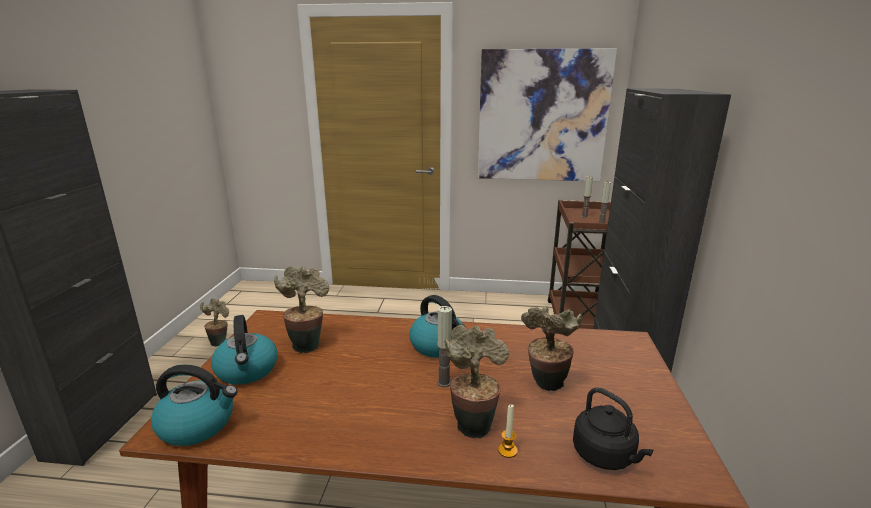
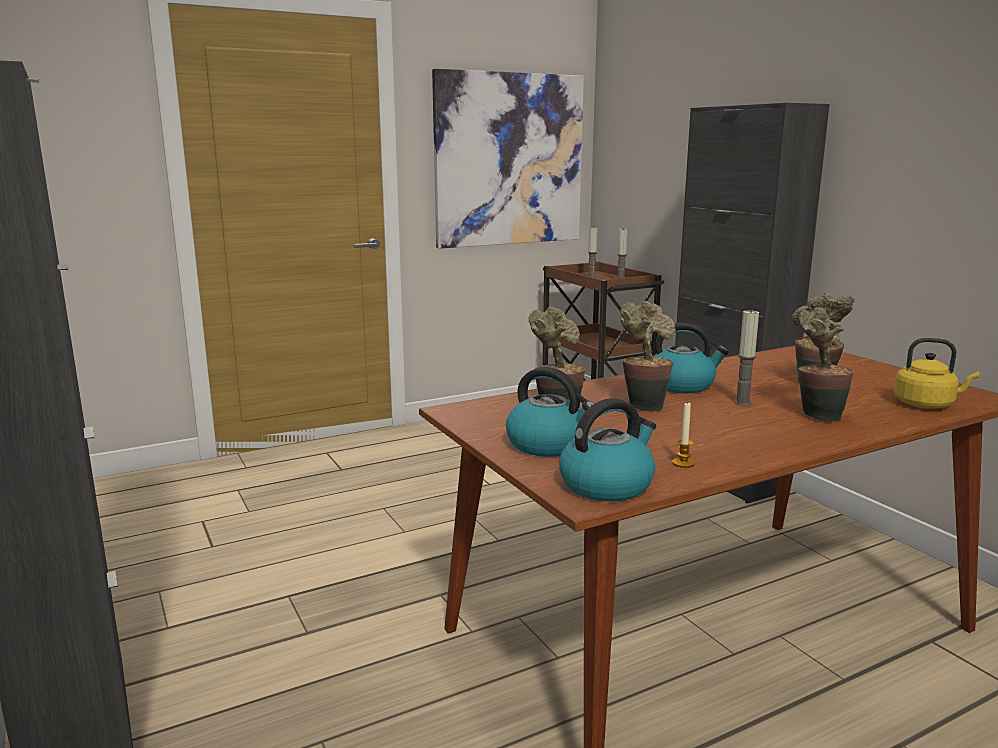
camera: 35 degrees left, 5 degrees down
potted plant [200,298,229,347] -> potted plant moved to [620,301,676,412]
candle [498,404,518,458] -> candle moved to [672,402,695,468]
black kettle [573,387,654,470] -> yellow kettle [894,338,980,409]

